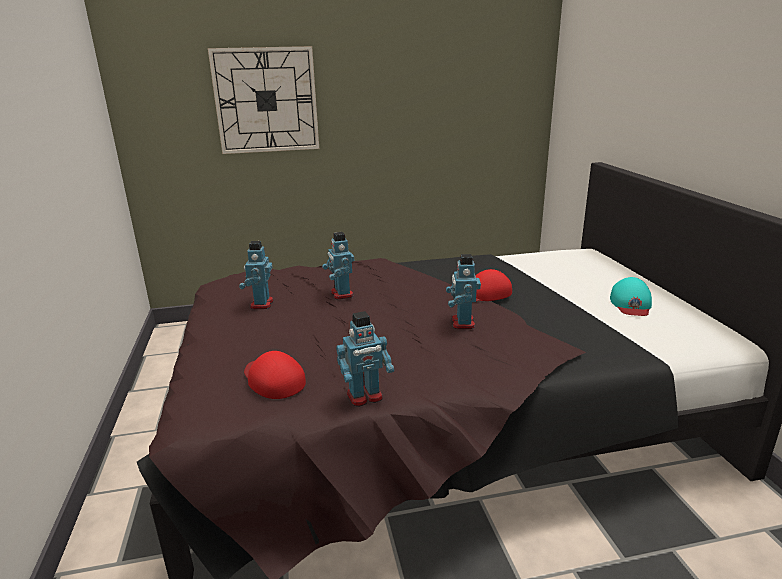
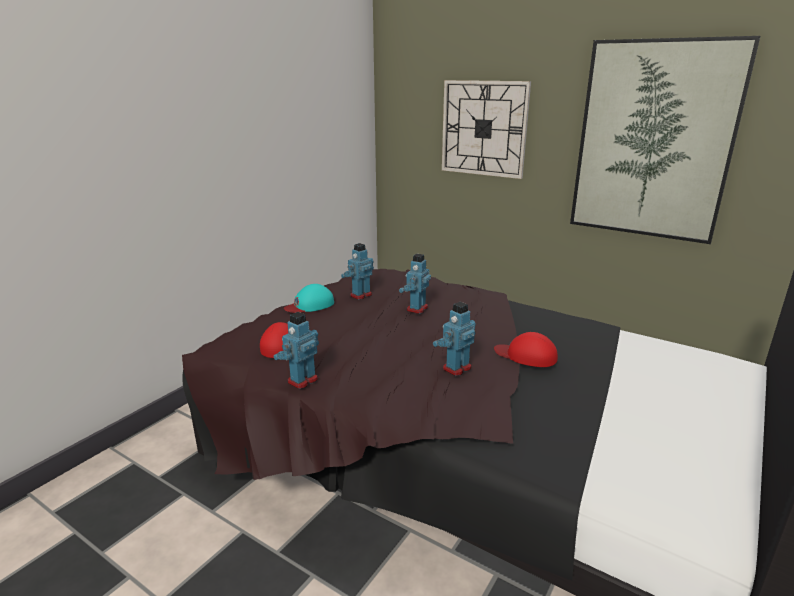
camera: 45 degrees right, 0 degrees up
toy robot [336,311,394,407] -> toy robot turned 105 degrees clockwise [274,312,319,389]
turquoise cap [610,277,652,316] -> turquoise cap moved to [284,284,334,313]
none -> picture [570,36,760,244]

